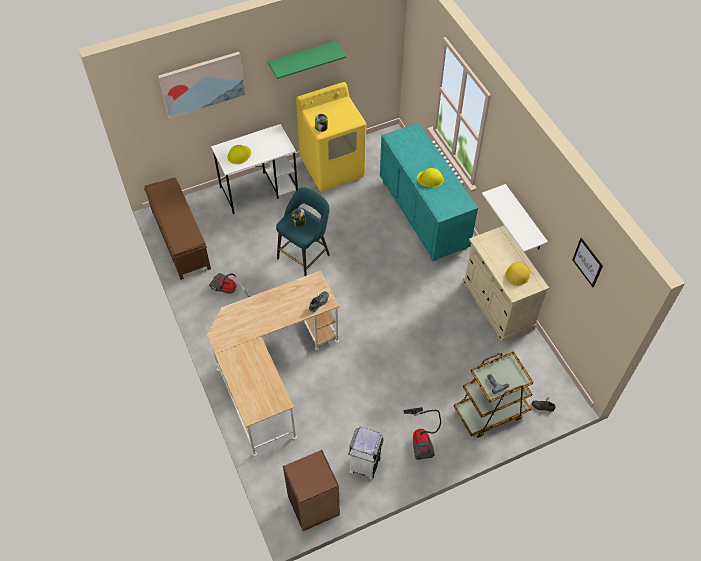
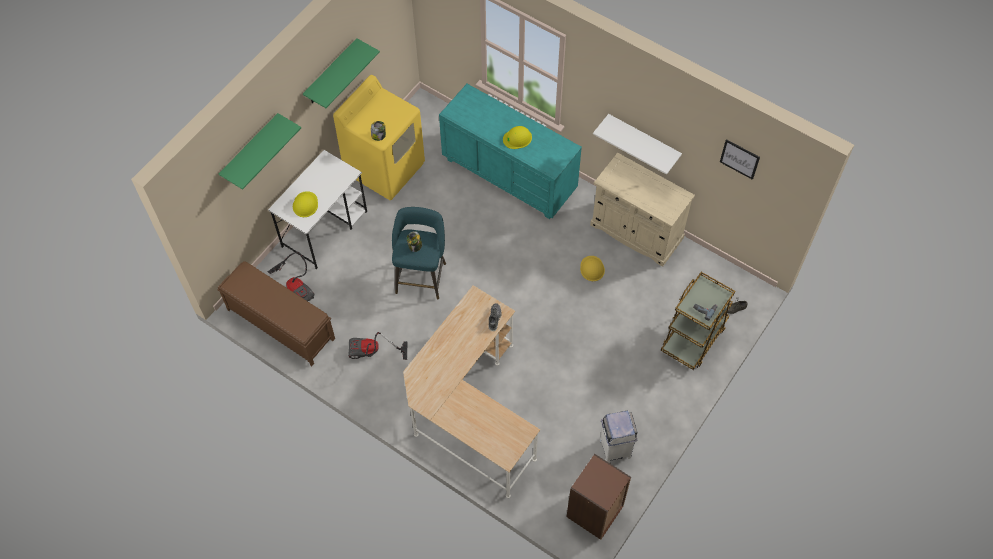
camera: 30 degrees left, 5 degrees up
picture [158,52,246,119] -> green shelf [219,113,301,190]
vacuum cleaner [403,407,441,460] -> vacuum cleaner moved to [268,251,314,301]
yellow hard hat [505,262,530,286] -> yellow hard hat moved to [580,256,605,281]

